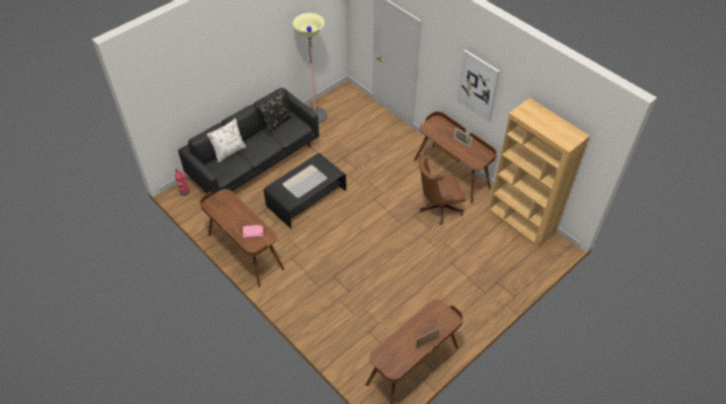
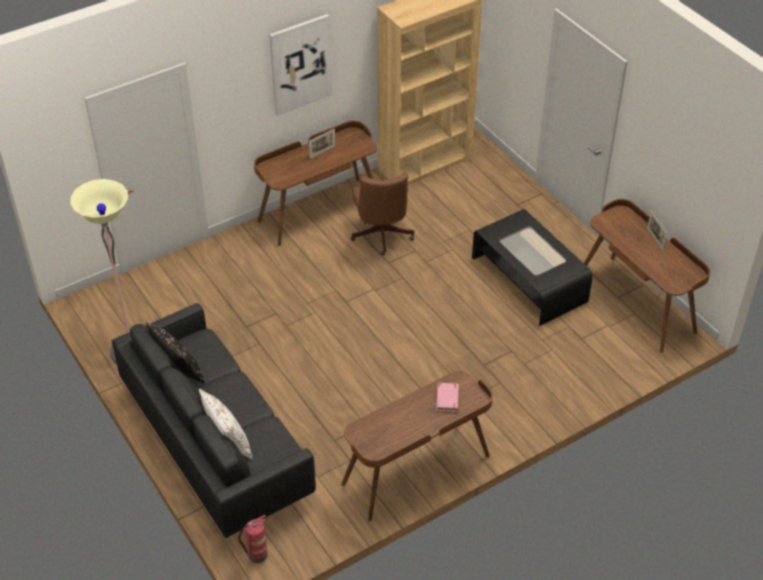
camera: 80 degrees left, 5 degrees down
black coffee table [264,153,346,228] -> black coffee table moved to [472,209,593,326]

